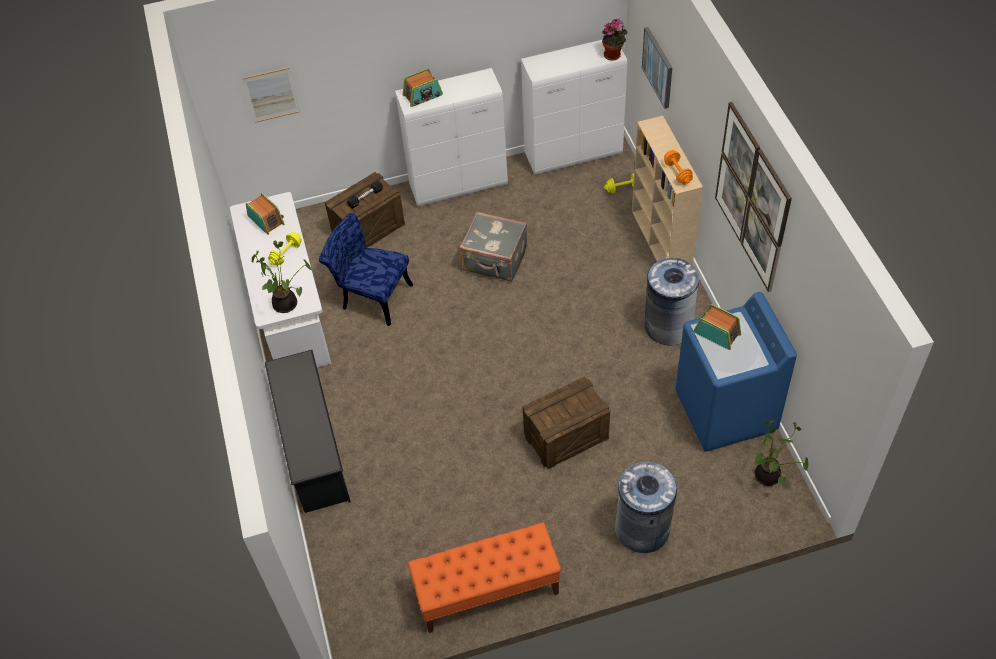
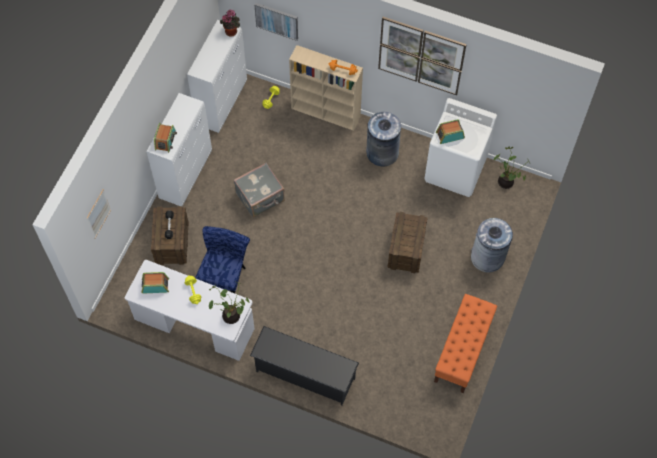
camera: 55 degrees left, 10 degrees up
blue chair [319,213,413,326] -> blue chair turned 135 degrees clockwise [195,226,250,293]
blue washing machine [675,292,797,451] -> white washing machine [424,98,497,197]

